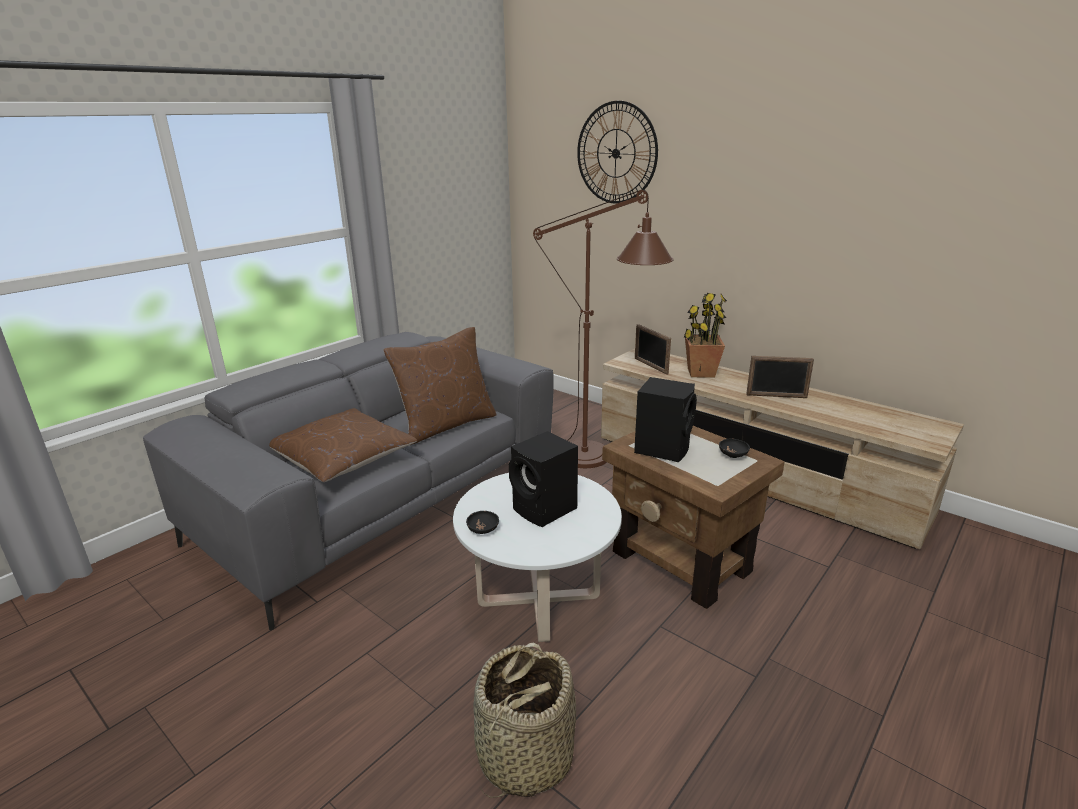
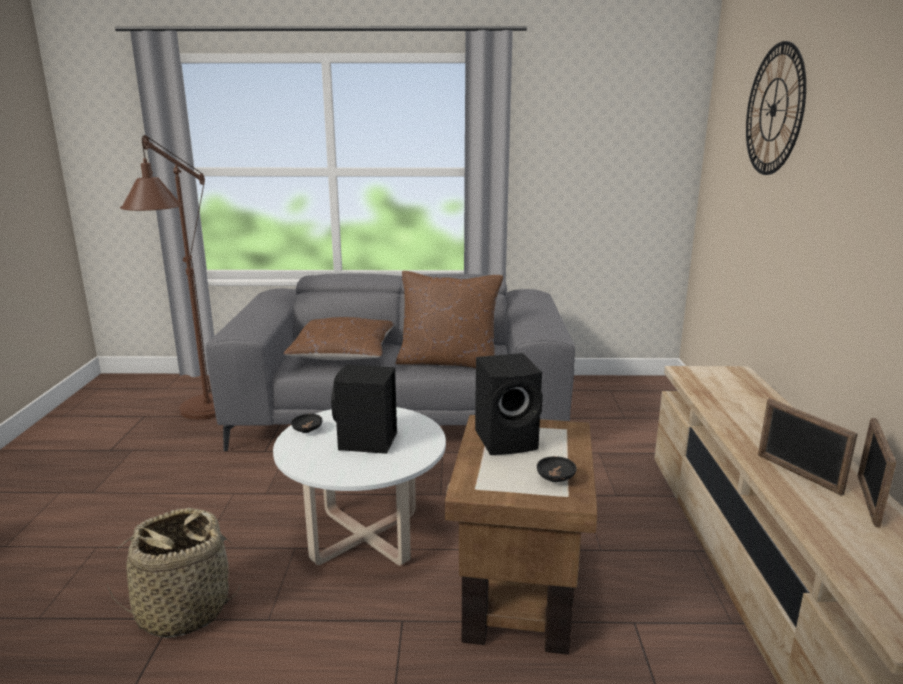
camera: 50 degrees right, 5 degrees down
brown floor lamp [533,190,674,468] -> brown floor lamp moved to [120,135,216,420]
picture frame [635,324,671,375] -> picture frame moved to [857,418,897,528]
potted plant [684,293,727,378] -> none

